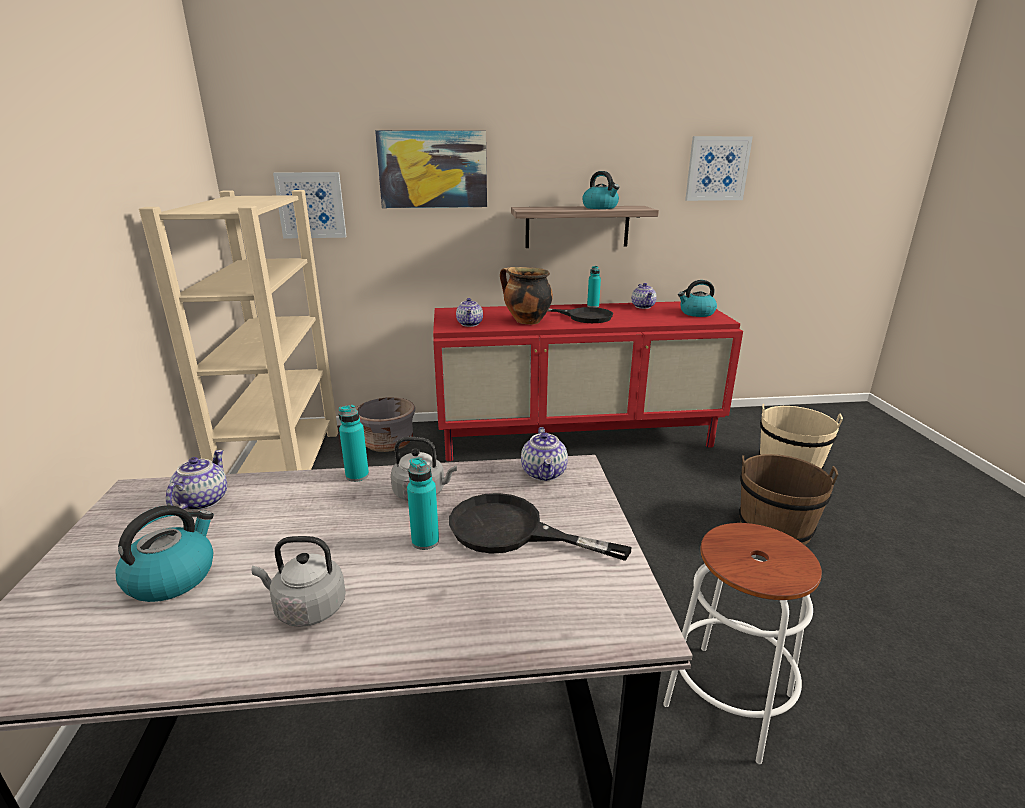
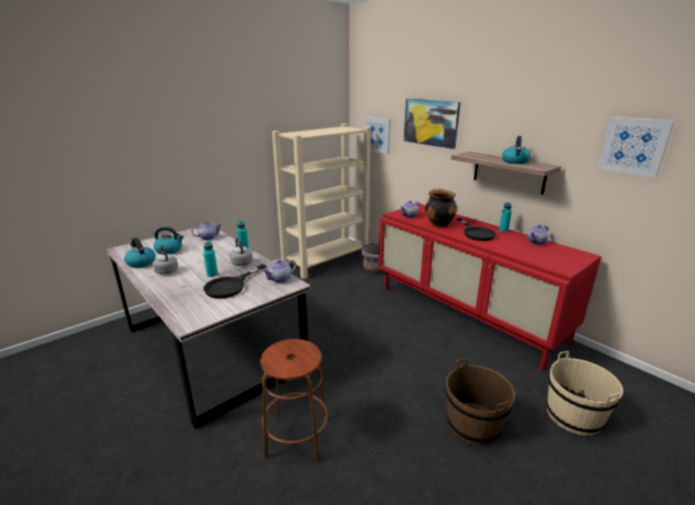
camera: 55 degrees right, 0 degrees up
black frying pan [449,493,631,561] -> black frying pan turned 135 degrees counterclockwise [203,264,266,299]
white stool [663,523,822,764] -> brown stool [260,339,328,462]
kettle [678,280,717,317] -> kettle moved to [124,238,155,268]

